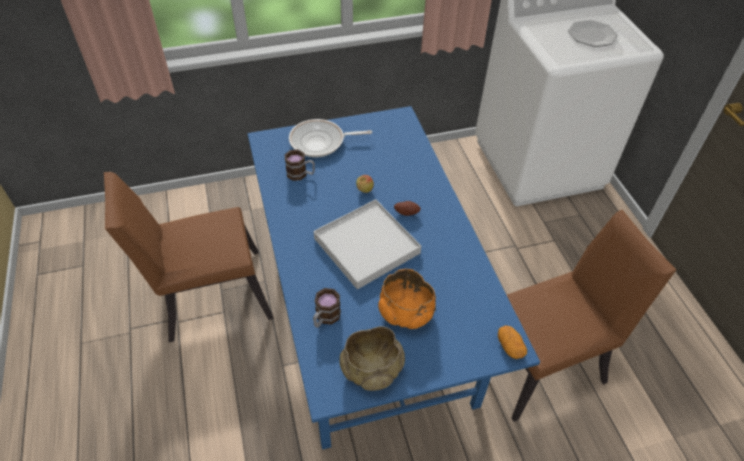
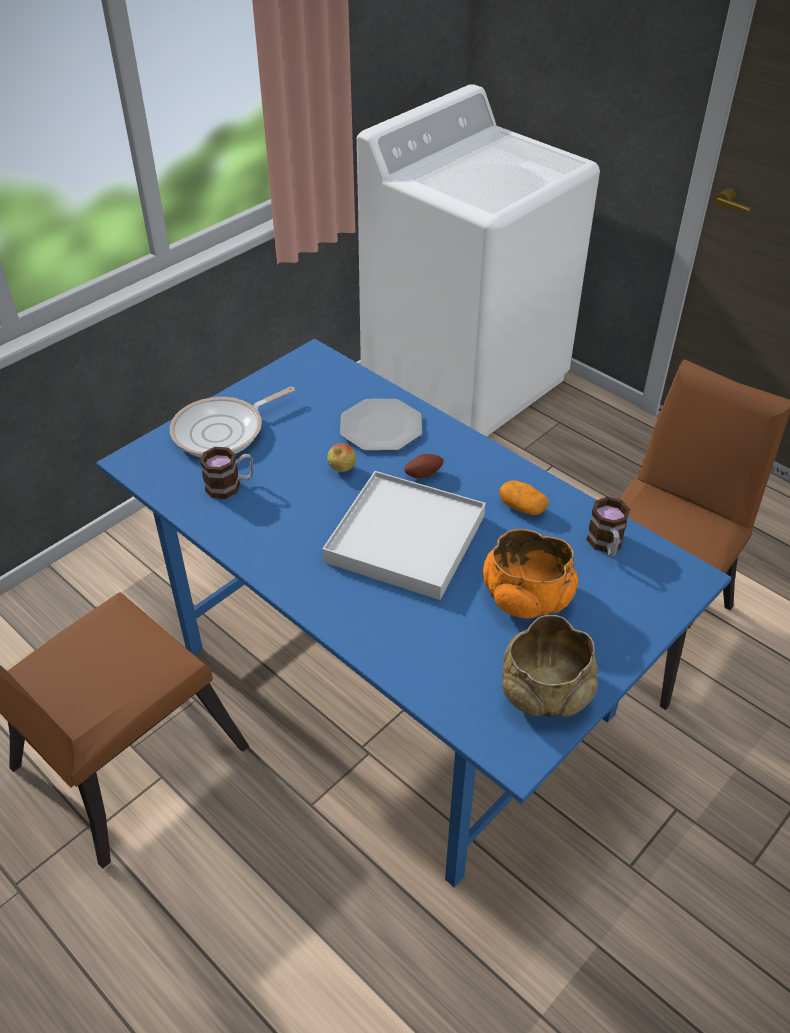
camera: 30 degrees left, 5 degrees down
mug [313,288,341,328] -> mug moved to [586,497,630,557]
potato [498,326,527,359] -> potato moved to [499,480,549,515]
plate [568,20,618,47] -> plate moved to [340,399,422,451]

